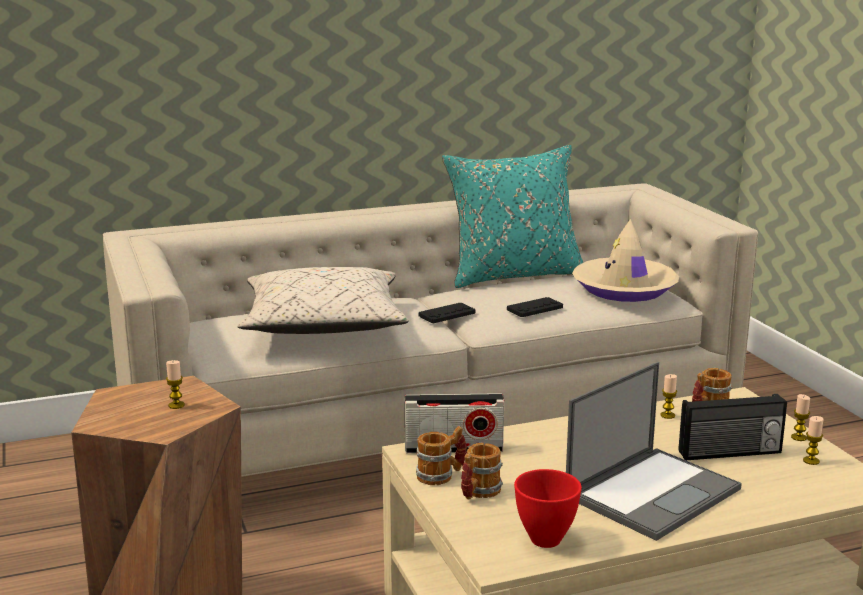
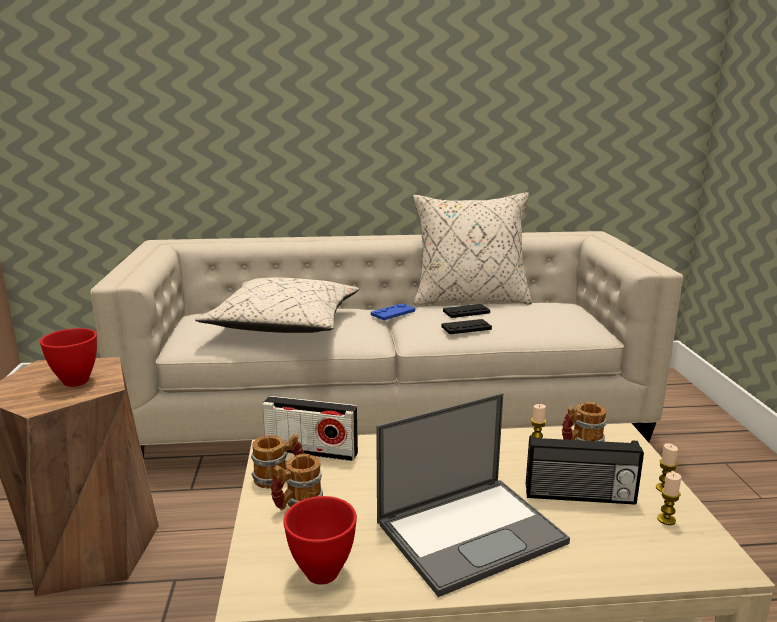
camera: 15 degrees right, 0 degrees up
candle [166,360,185,409] -> red bowl [40,328,97,387]
black game controller [419,303,476,323] -> black game controller moved to [443,304,490,318]
turquoise pillow [442,145,583,288] -> beige pillow [413,192,532,305]
beige hat [572,219,679,302] -> none
none -> blue game controller [371,303,415,320]

